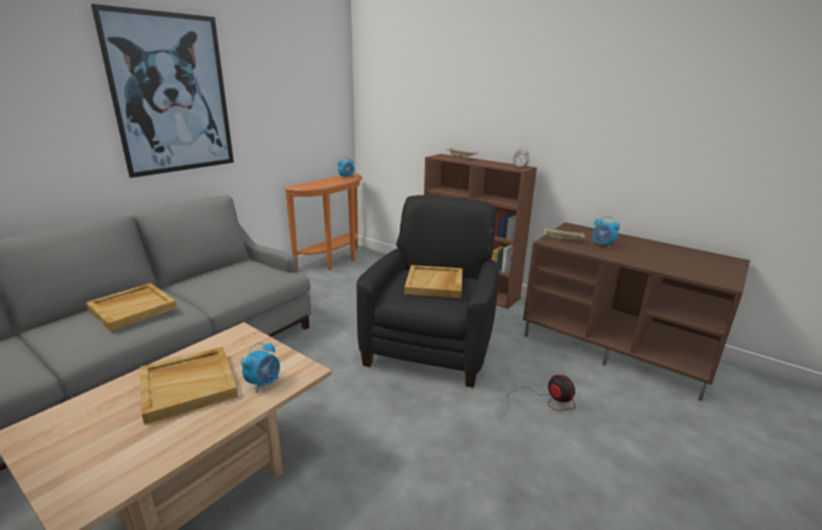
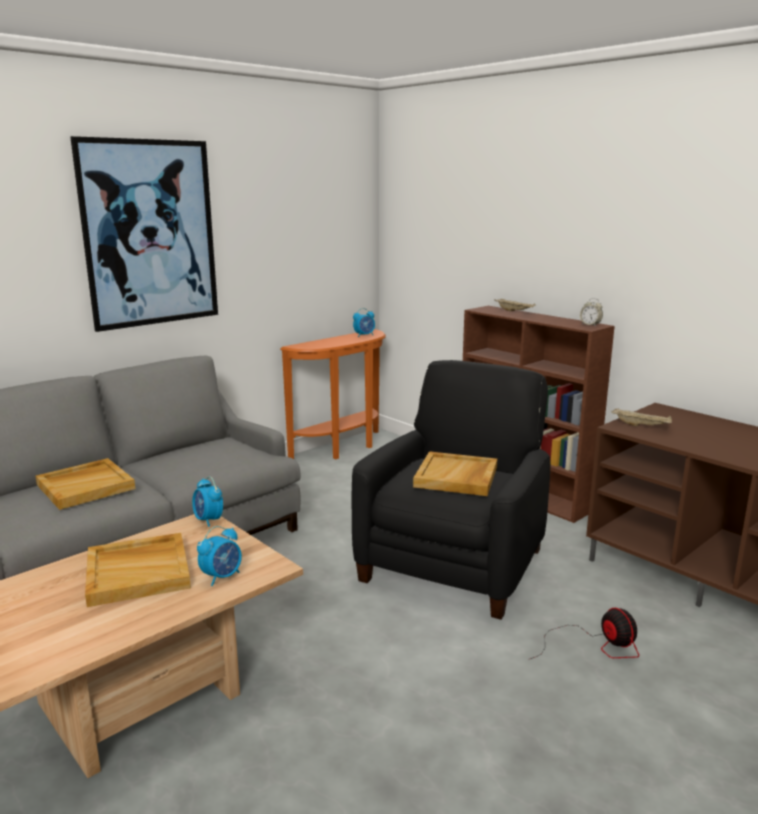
camera: 10 degrees right, 5 degrees down
alarm clock [591,216,620,248] -> alarm clock moved to [192,476,223,527]

